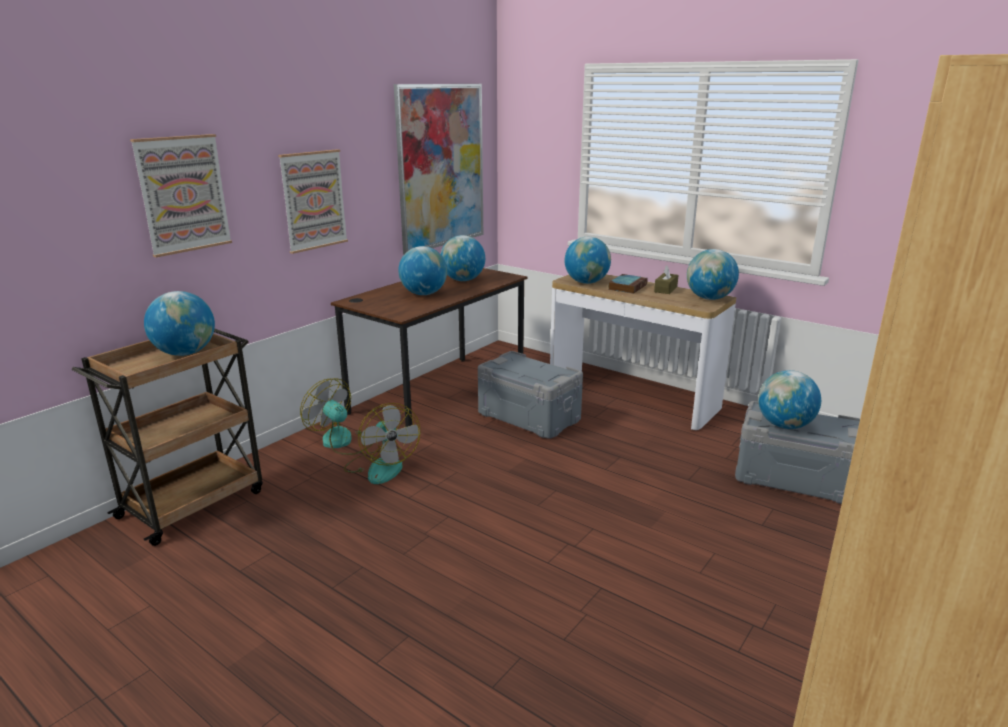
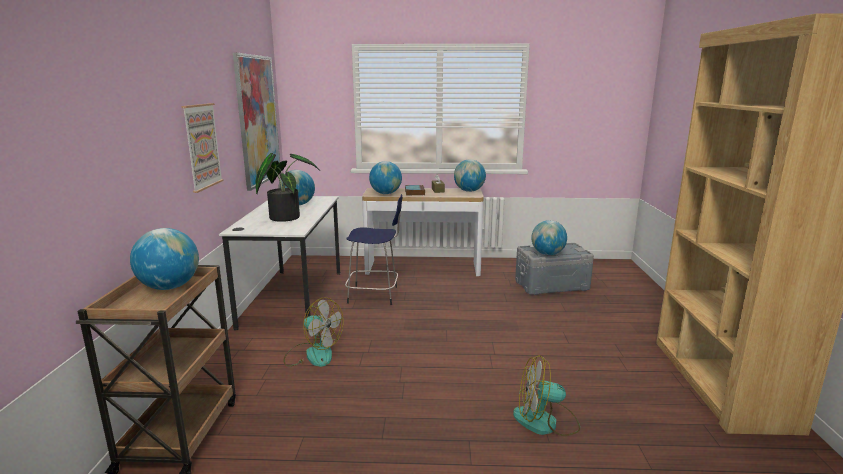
camera: 35 degrees left, 5 degrees down
picture [130,134,232,257] -> none
fan [300,378,374,455] -> fan moved to [513,355,580,436]
brown desk [331,268,527,427] -> white desk [219,196,340,332]
globe [398,246,447,295] -> potted plant [255,153,320,222]
grey storage box [478,351,583,439] -> blue stool [345,194,402,305]

